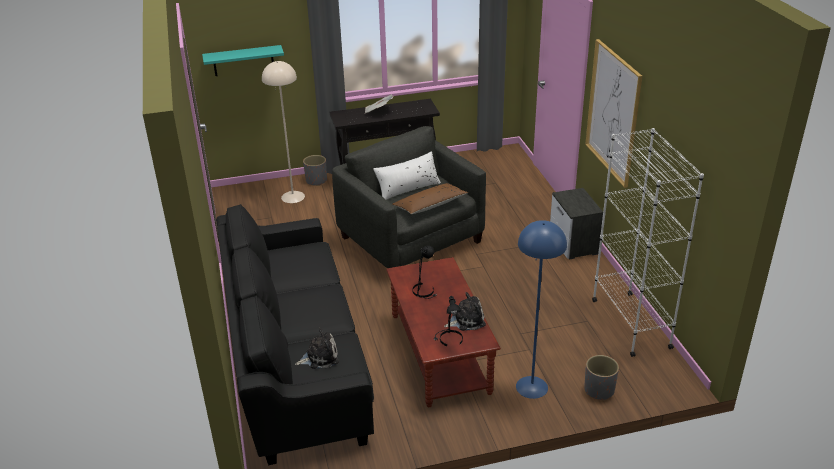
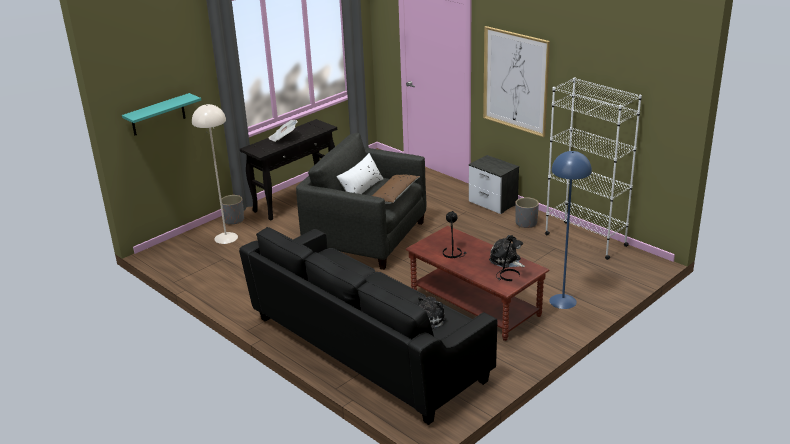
camera: 30 degrees left, 5 degrees down
plush toy [444,292,486,331] -> plush toy turned 90 degrees counterclockwise [489,235,525,268]
grey planter [584,355,619,400] -> grey planter moved to [515,197,539,228]

